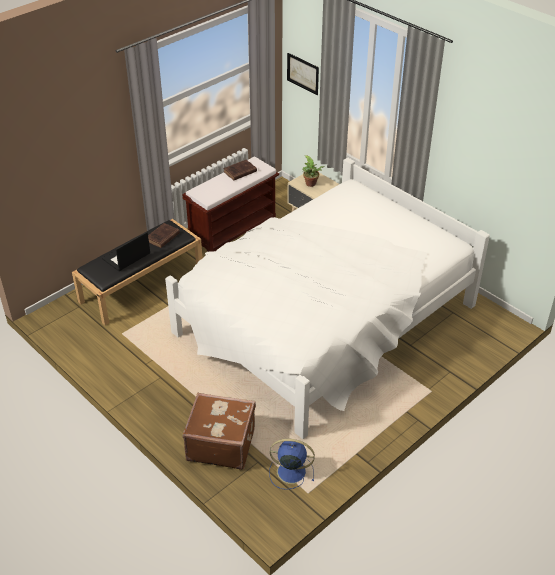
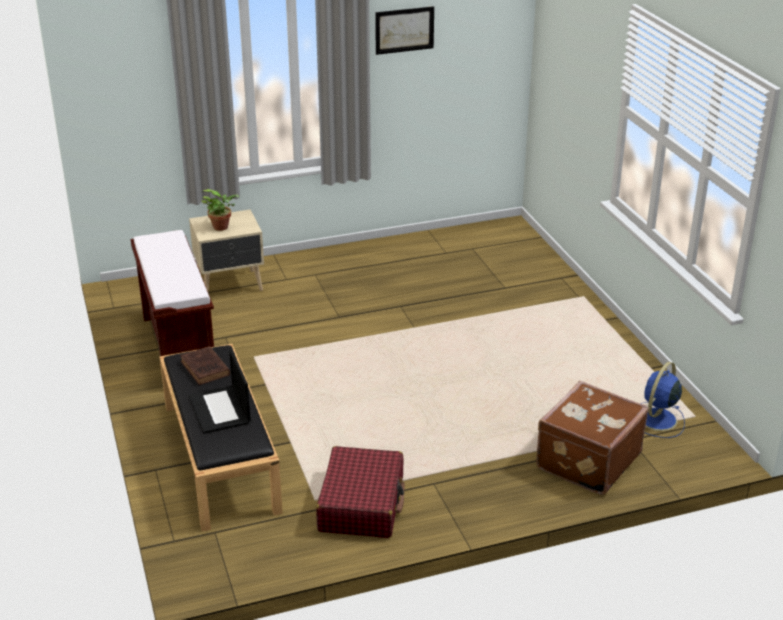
camera: 65 degrees left, 10 degrees down
white bed [165,158,490,439] -> none
brown book [223,160,257,180] -> none
picture [287,53,319,95] -> picture moved to [375,6,434,55]
none -> red suitcase [316,446,405,538]

